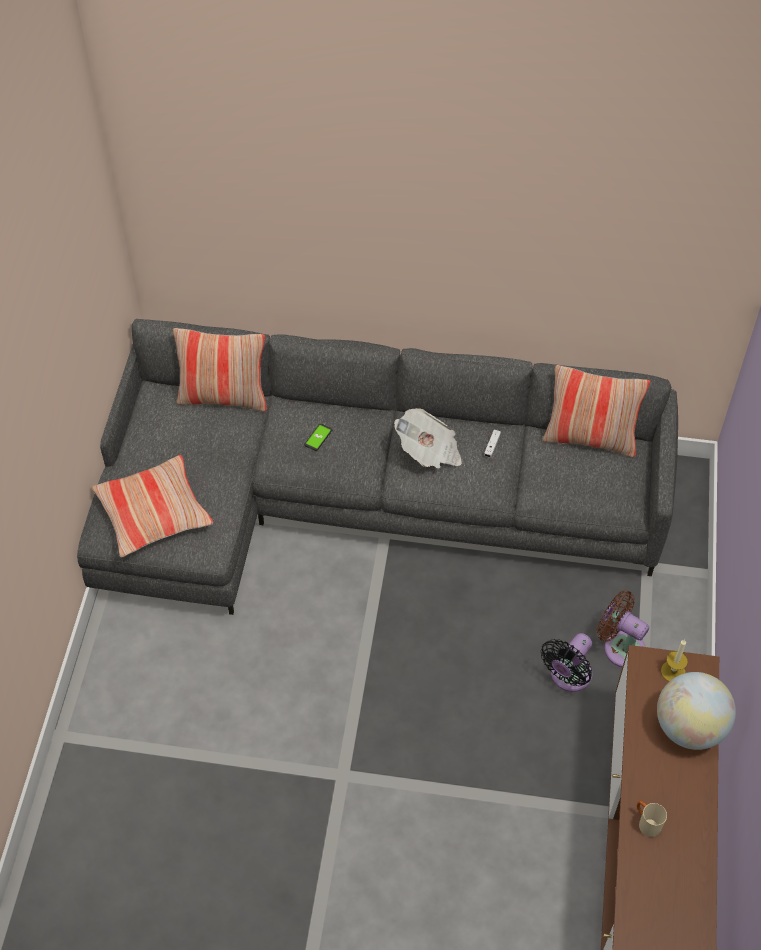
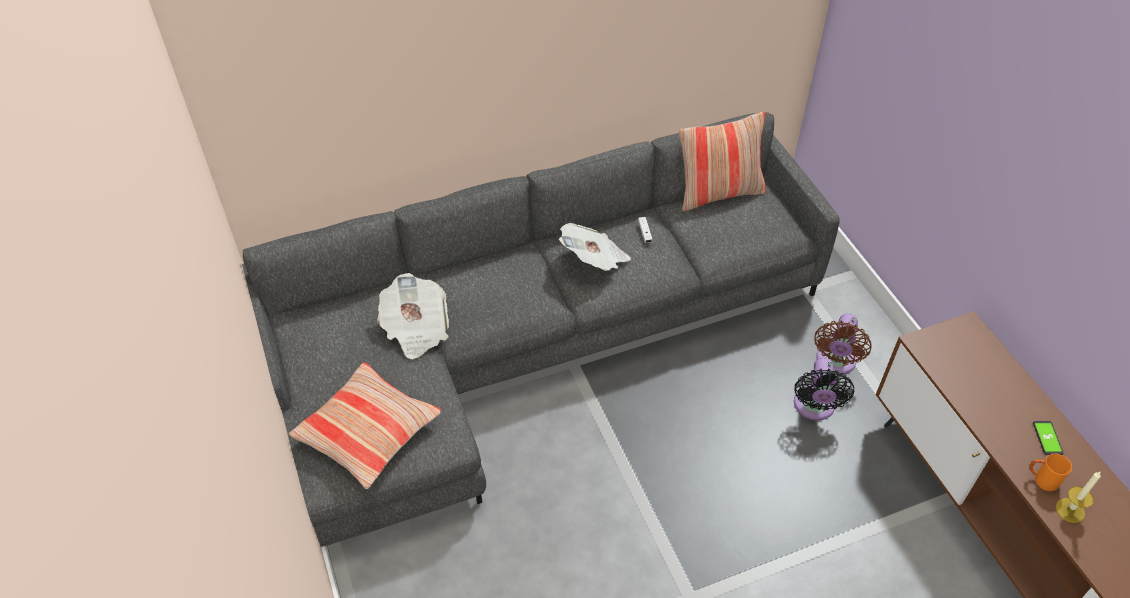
camera: 30 degrees left, 5 degrees down
pillow [173,328,267,411] -> none
phone [304,424,332,451] -> phone moved to [1033,421,1063,455]
brown fan [597,590,649,667] -> brown fan turned 75 degrees counterclockwise [814,313,872,374]
beige mug [637,801,667,837] -> orange mug [1029,454,1072,491]
globe [657,672,736,750] -> none
candle [661,639,688,682] -> candle moved to [1056,471,1101,523]
none -> newspaper [377,273,449,359]

